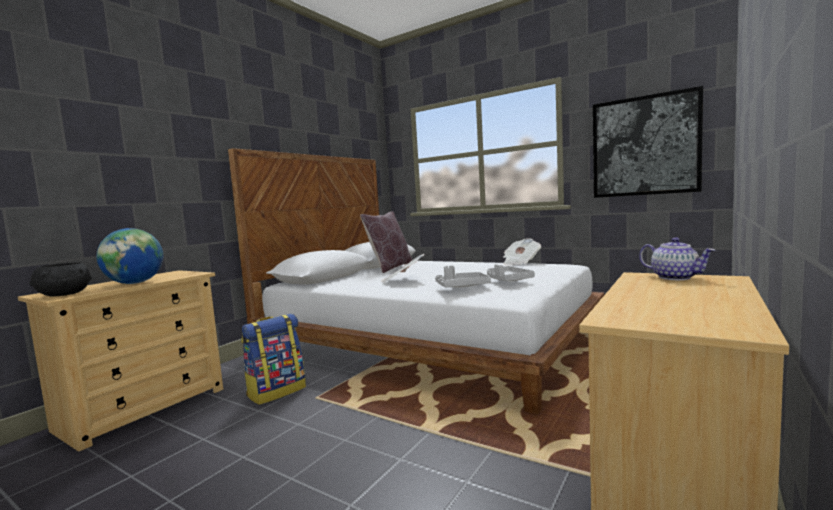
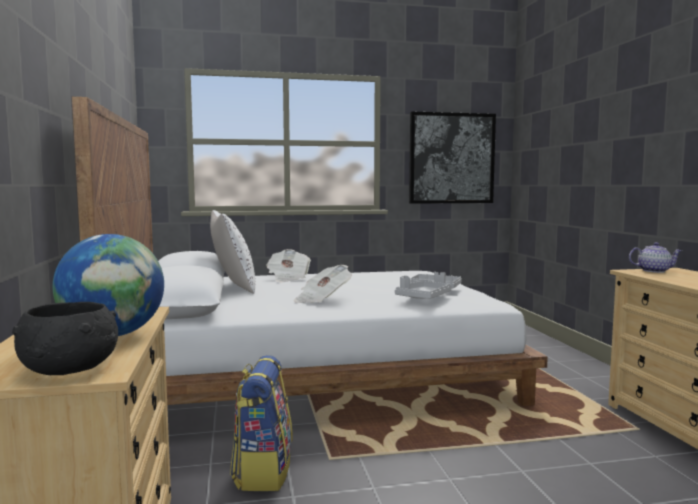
camera: 45 degrees left, 0 degrees up
brown pillow [360,211,412,273] -> white pillow [210,210,255,294]
newspaper [503,238,541,266] -> newspaper moved to [266,249,311,282]

